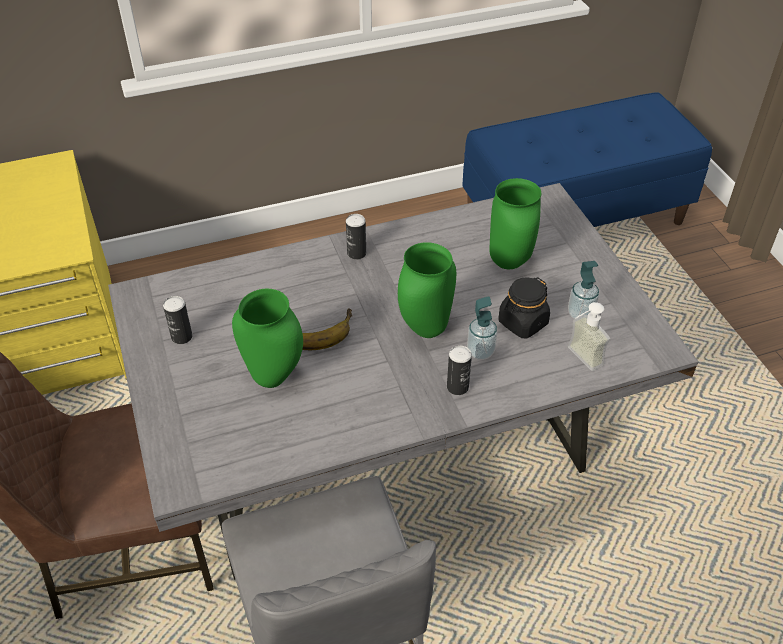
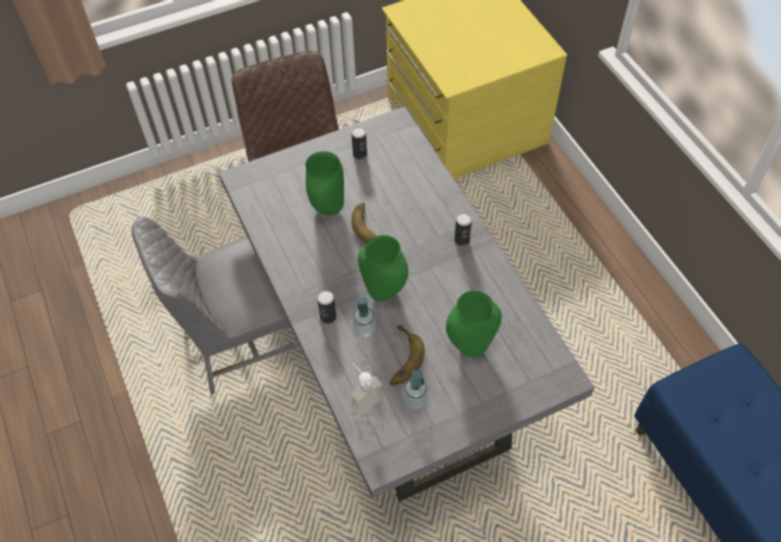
camera: 85 degrees right, 10 degrees up
black jar [498,277,550,338] -> banana [390,325,425,386]

